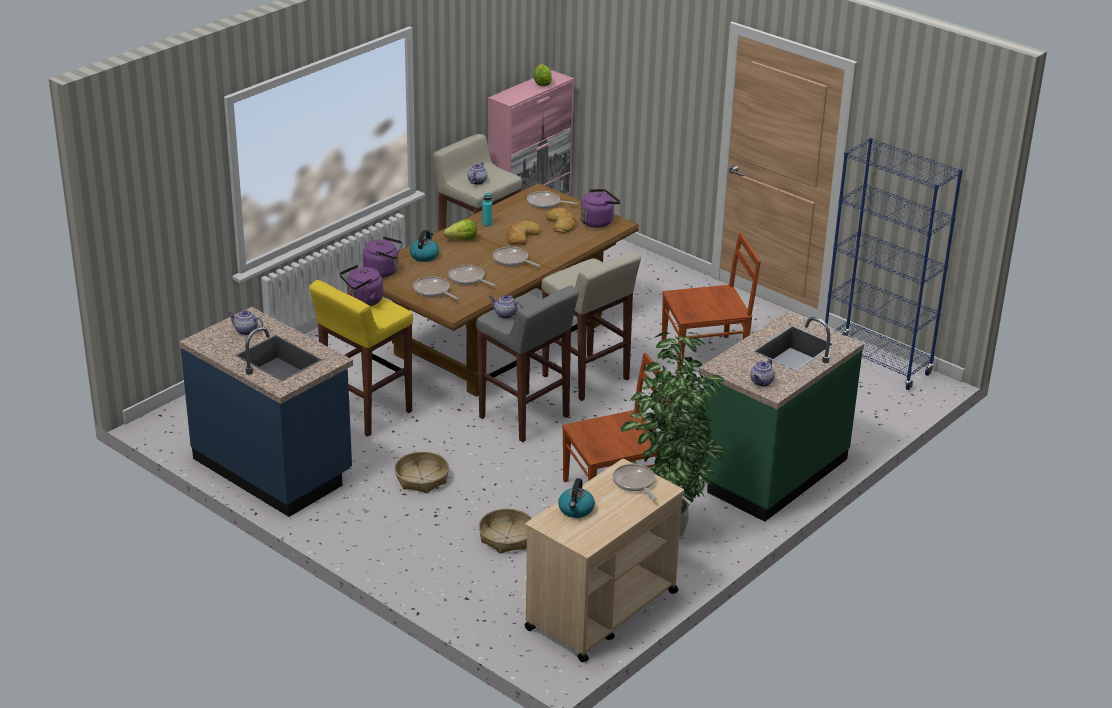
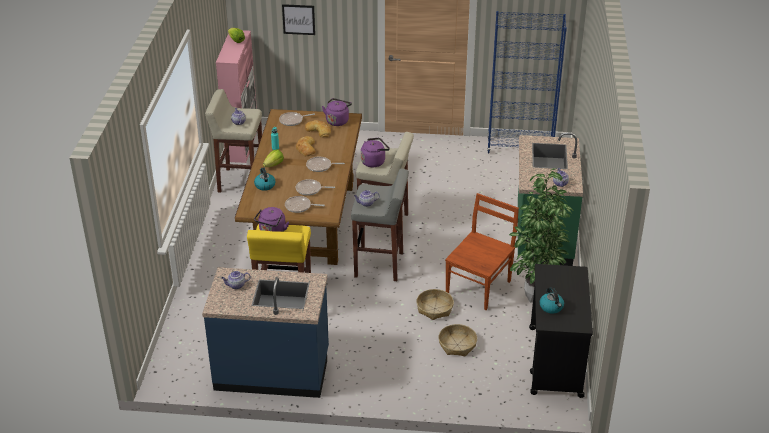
camera: 35 degrees left, 5 degrees up
purple kettle [363,236,402,278] -> purple kettle moved to [361,138,390,167]
basket [395,451,449,493] -> basket moved to [416,289,454,320]
beige cart [524,459,684,662] -> black cart [529,264,593,398]
frying pan [613,464,657,500] -> none
brown chair [662,232,761,374] -> none
none -> picture [282,4,315,35]

